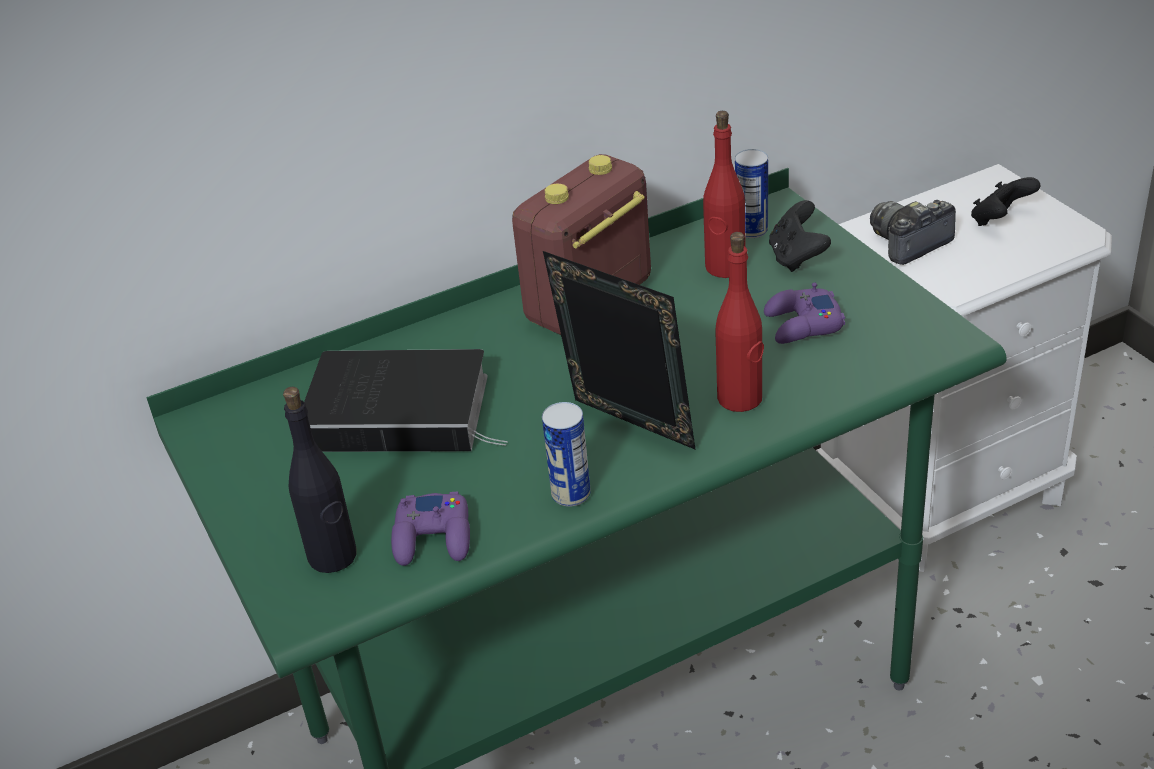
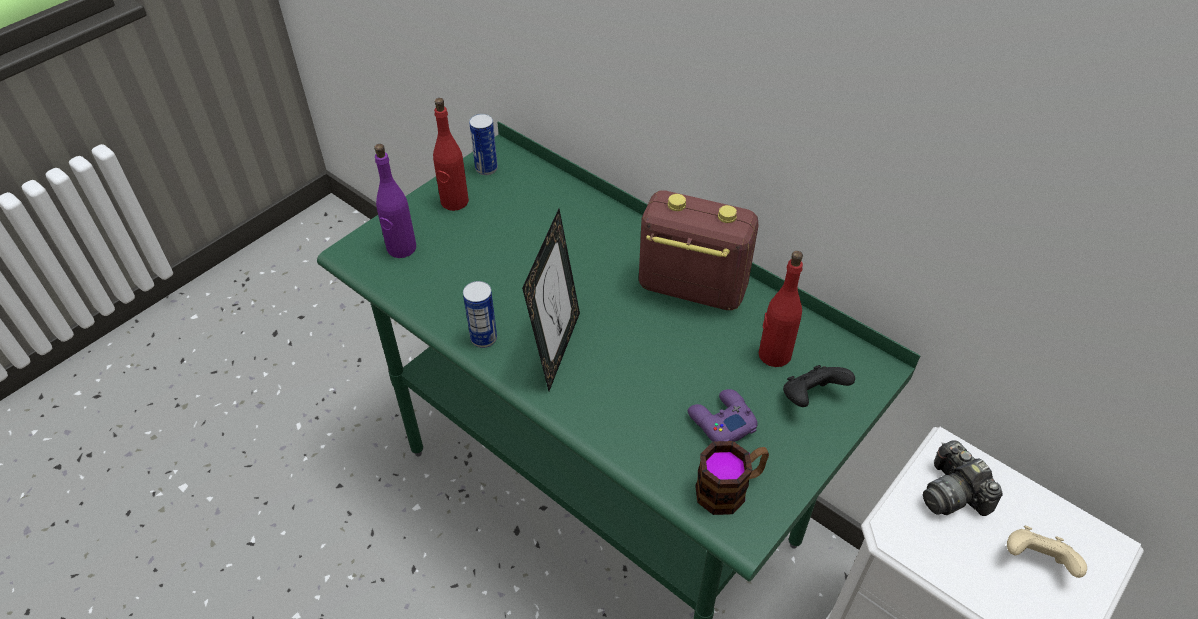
camera: 65 degrees right, 10 degrees up
black bottle [283,387,356,573] -> purple bottle [374,144,416,258]
book [304,349,508,452] -> none
purple game controller [391,491,470,566] -> none
red bottle [715,232,764,412] -> red bottle moved to [433,98,469,211]
can [735,149,768,238] -> can moved to [469,114,498,175]
camera [870,200,956,265] -> camera turned 150 degrees counterclockwise [923,440,1002,516]
black game controller [971,177,1040,226] -> beige game controller [1007,526,1087,578]
none -> mug [695,441,769,515]

